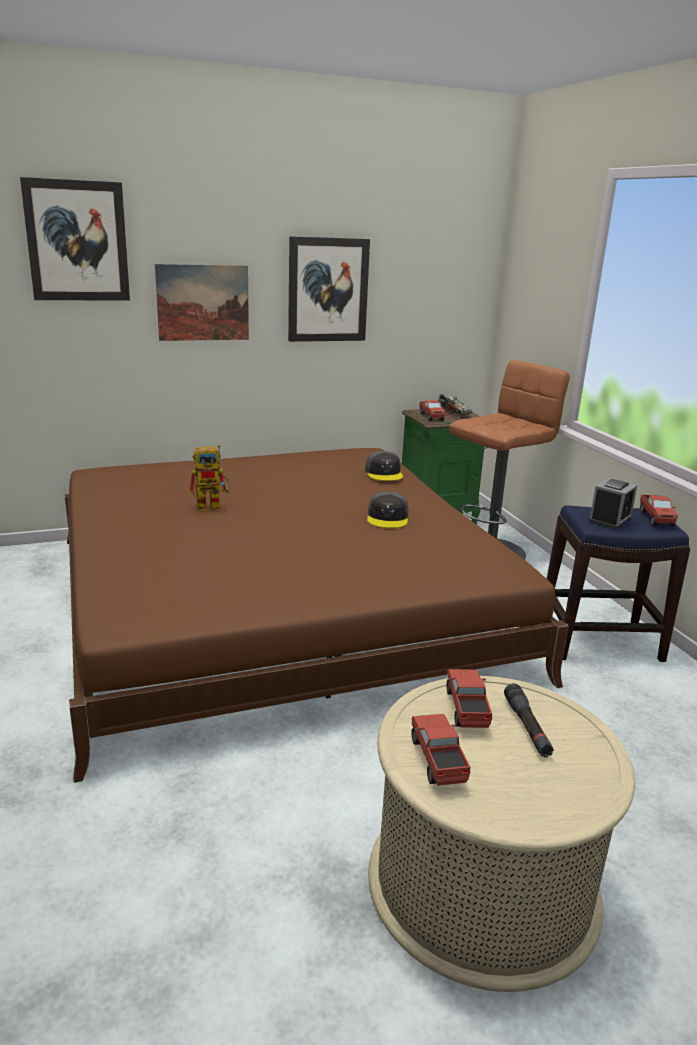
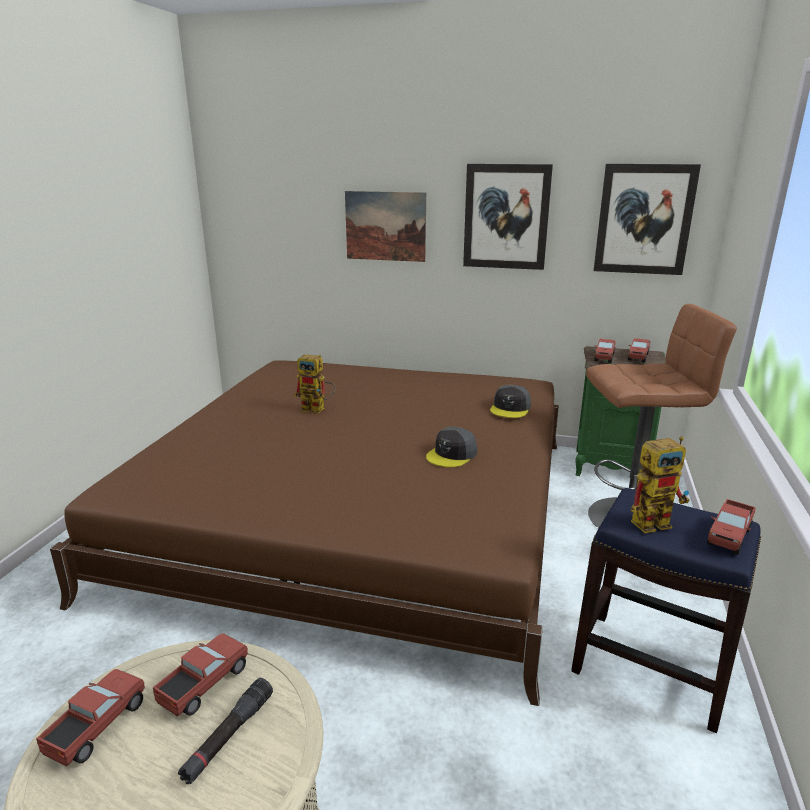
camera: 35 degrees right, 0 degrees up
picture [20,177,130,301] -> picture moved to [594,164,701,275]
shoe [438,394,472,414] -> toy truck [628,338,650,362]
alarm clock [589,478,638,530] -> toy robot [631,436,690,533]

